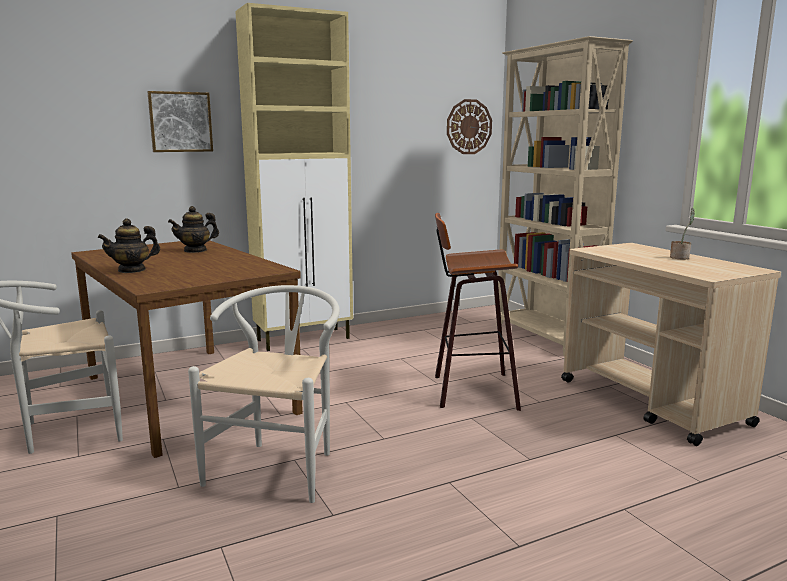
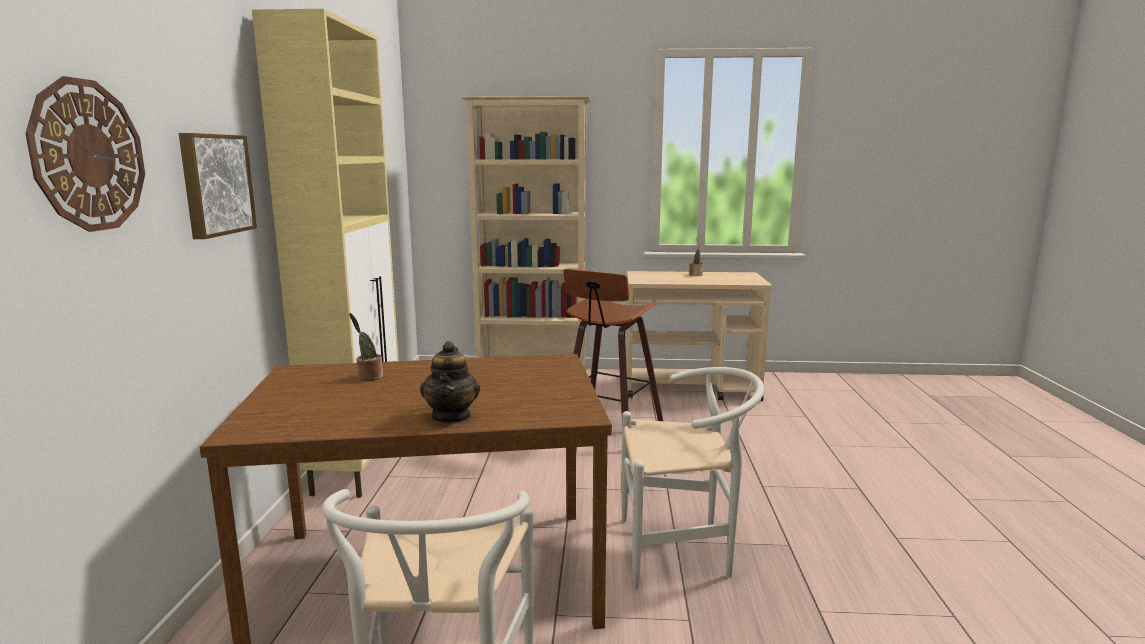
camera: 60 degrees left, 0 degrees up
teapot [168,206,219,253] -> potted plant [349,313,383,381]
white chair [188,285,340,503] -> white chair turned 135 degrees clockwise [621,367,764,590]
wall clock [447,99,492,154] -> wall clock moved to [25,76,145,232]

